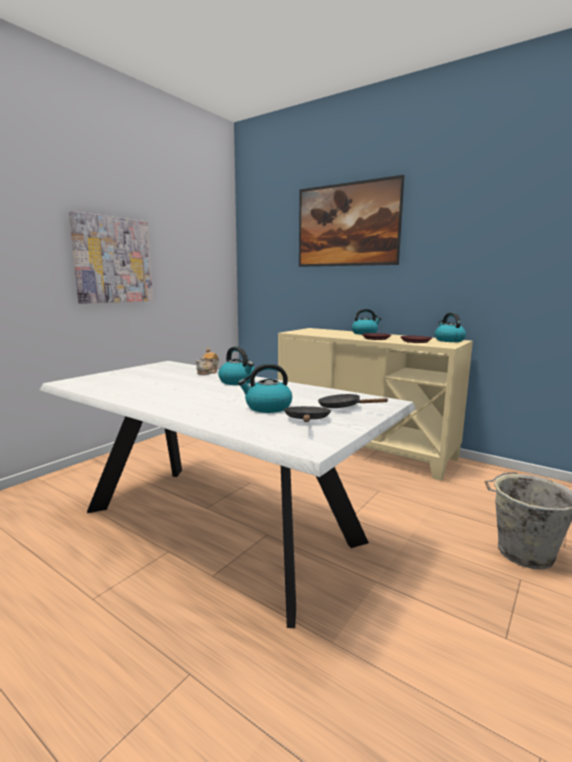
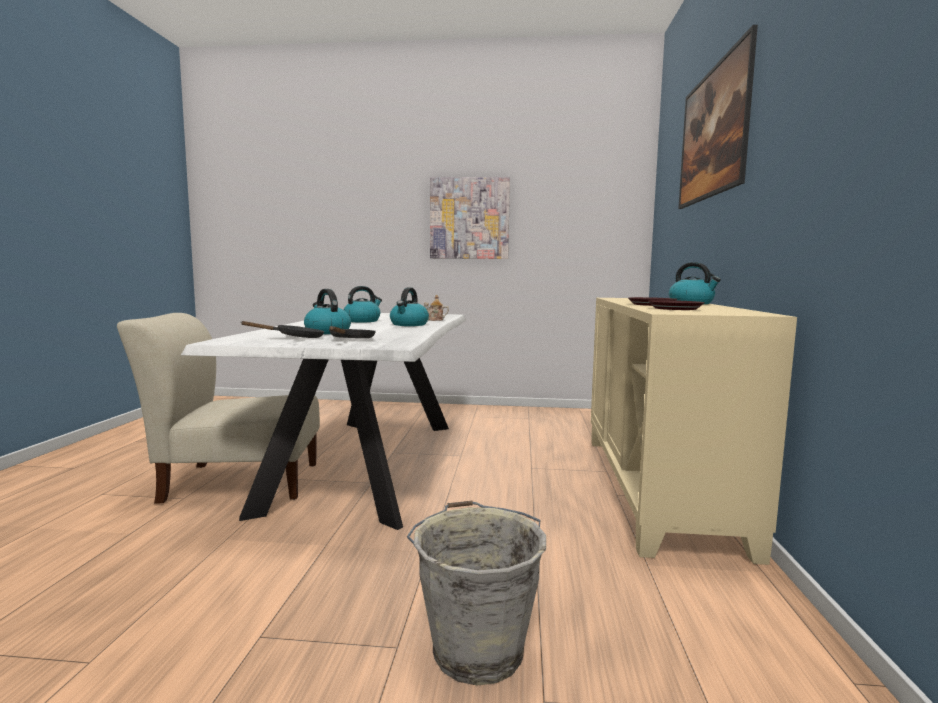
camera: 60 degrees right, 5 degrees down
kettle [435,313,466,342] -> kettle moved to [344,286,382,322]
none -> beige chair [117,313,320,504]

